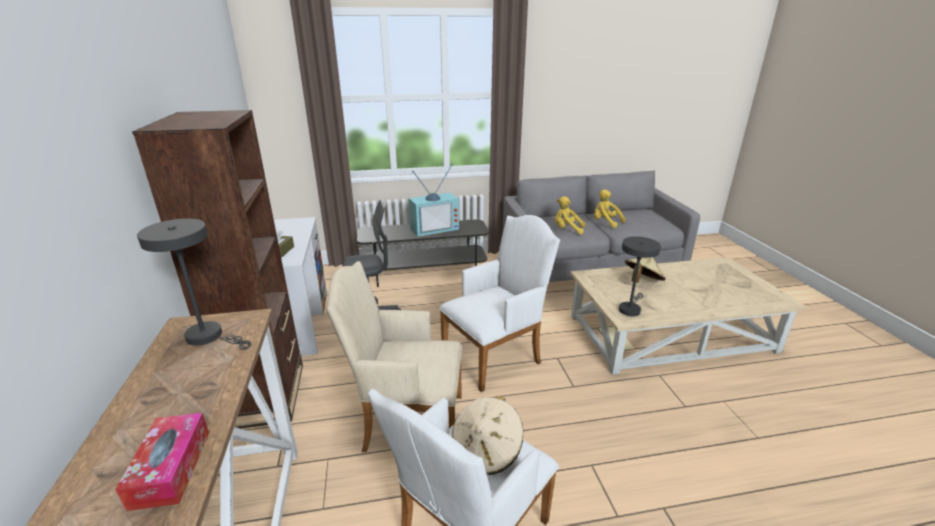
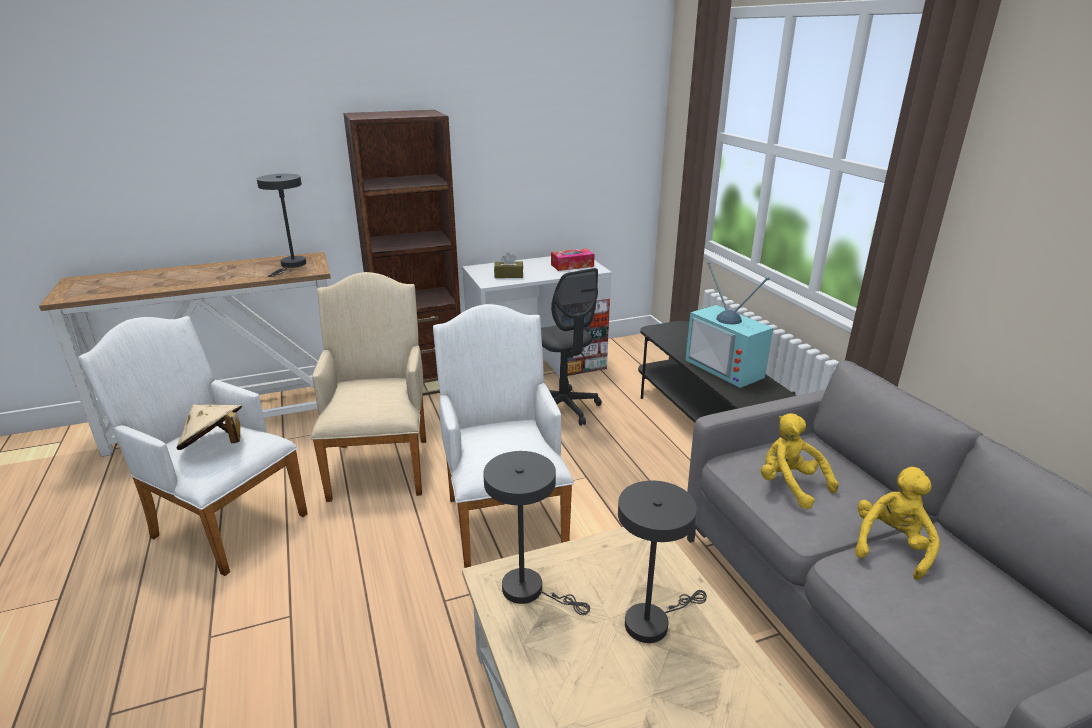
camera: 80 degrees right, 0 degrees up
tissue box [115,413,209,511] -> tissue box moved to [551,248,595,271]
white armchair [439,215,560,392] -> white armchair turned 150 degrees counterclockwise [433,304,574,568]
yellow plush toy [555,196,585,235] -> yellow plush toy turned 45 degrees counterclockwise [761,413,839,509]
beige hat [625,257,665,283] -> grey table lamp [618,481,707,643]

